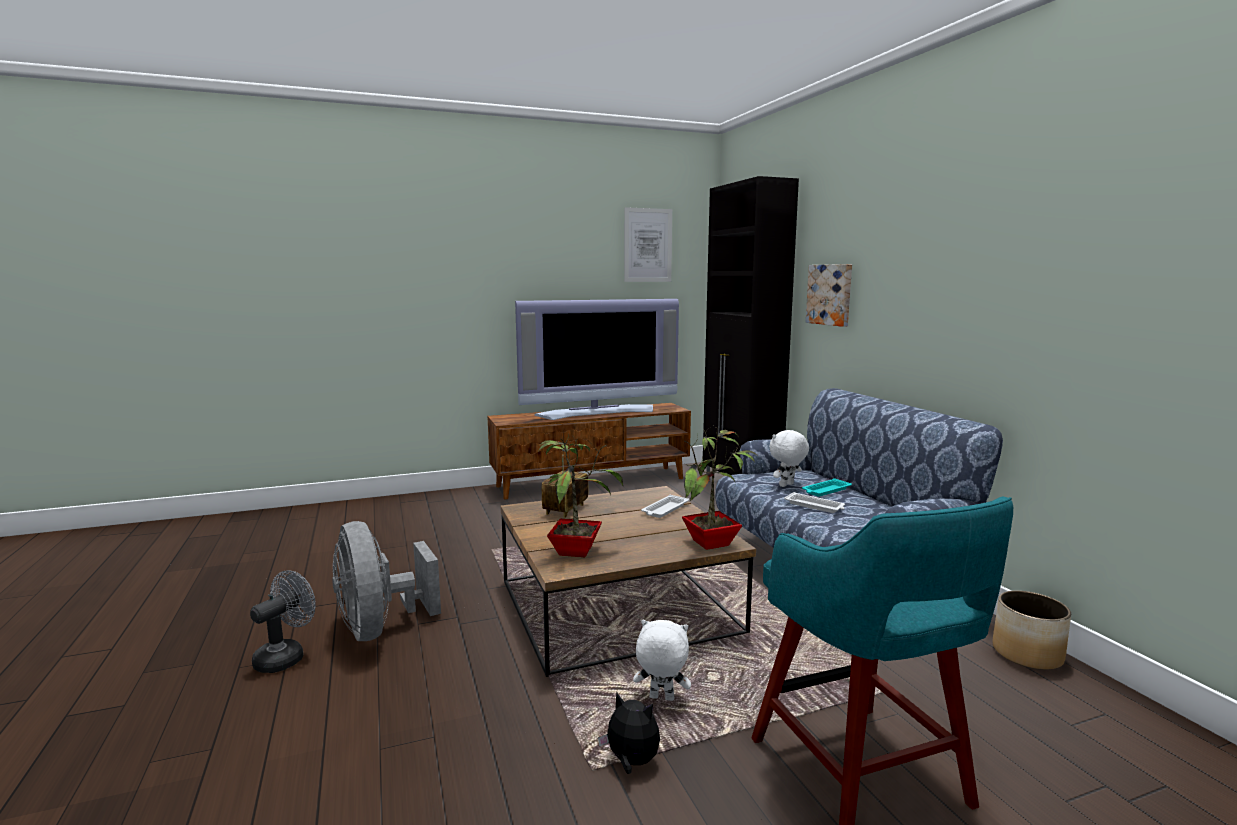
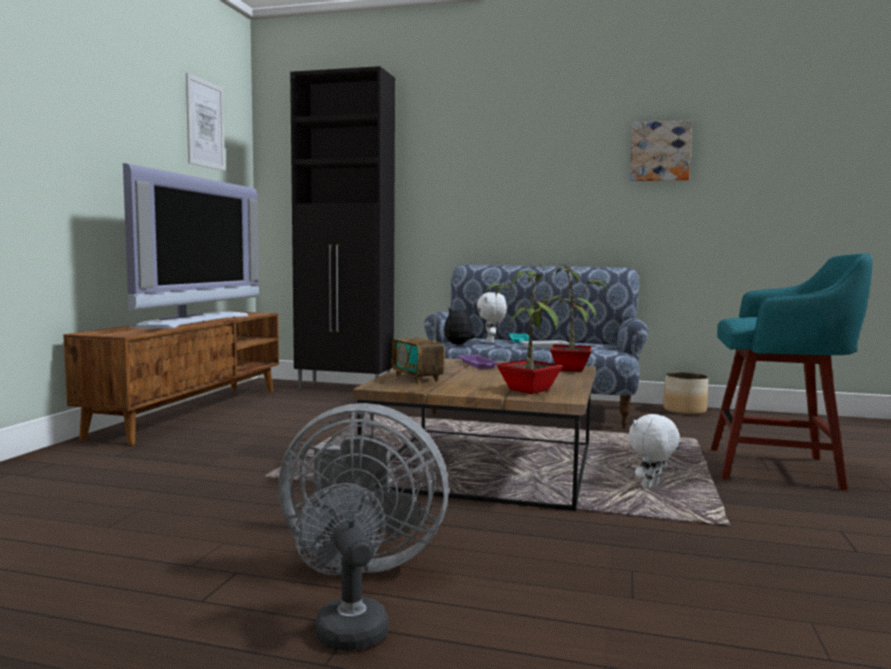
camera: 55 degrees left, 5 degrees down
plush toy [598,692,660,774] -> plush toy moved to [444,307,475,344]
white tray [641,495,689,518] -> purple tray [458,354,499,369]
picture [806,264,852,327] -> picture moved to [630,120,692,181]

